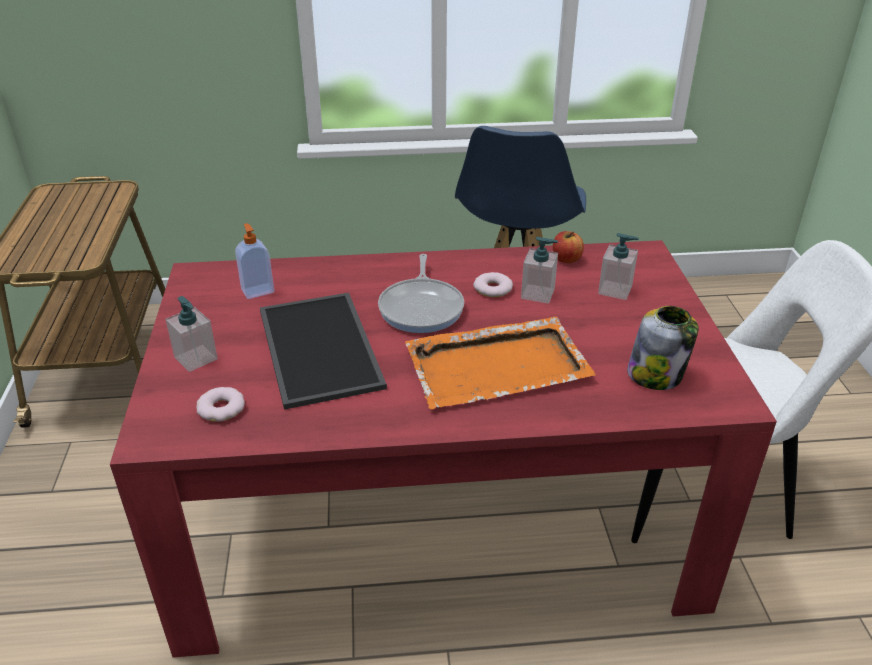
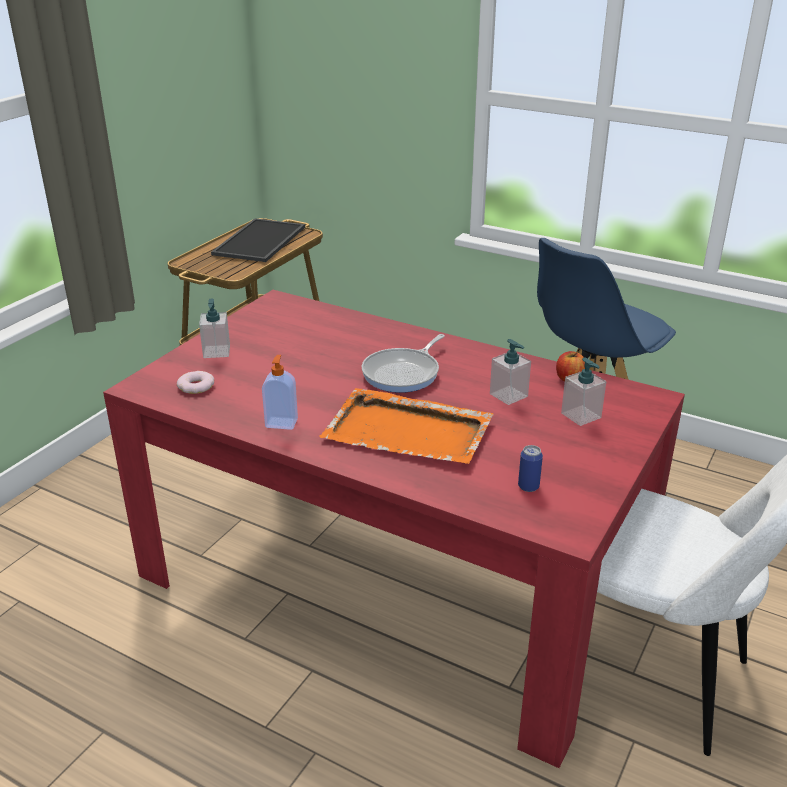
camera: 35 degrees right, 5 degrees down
soap dispenser [235,223,274,299] -> soap dispenser moved to [262,355,298,430]
tray [260,293,387,410] -> tray moved to [211,218,305,262]
donut [473,272,513,297] -> none
jar [627,306,699,390] -> can [518,445,543,492]

